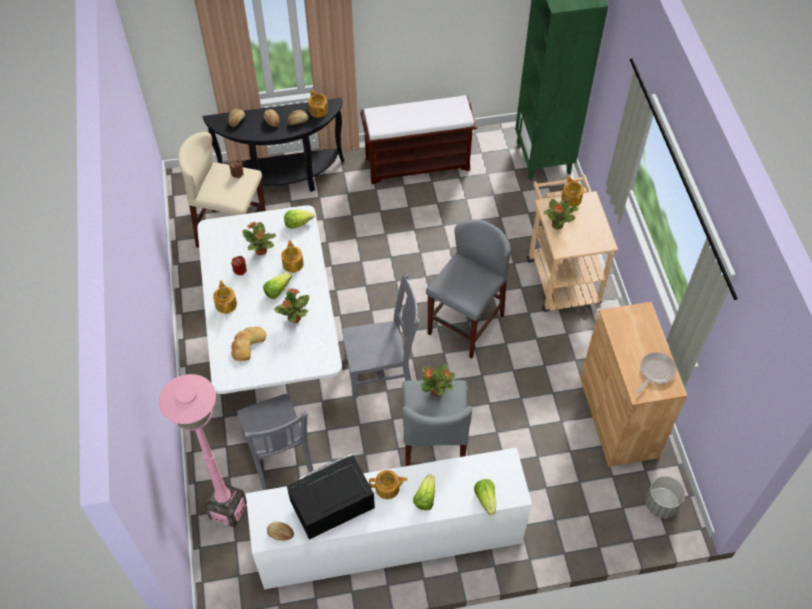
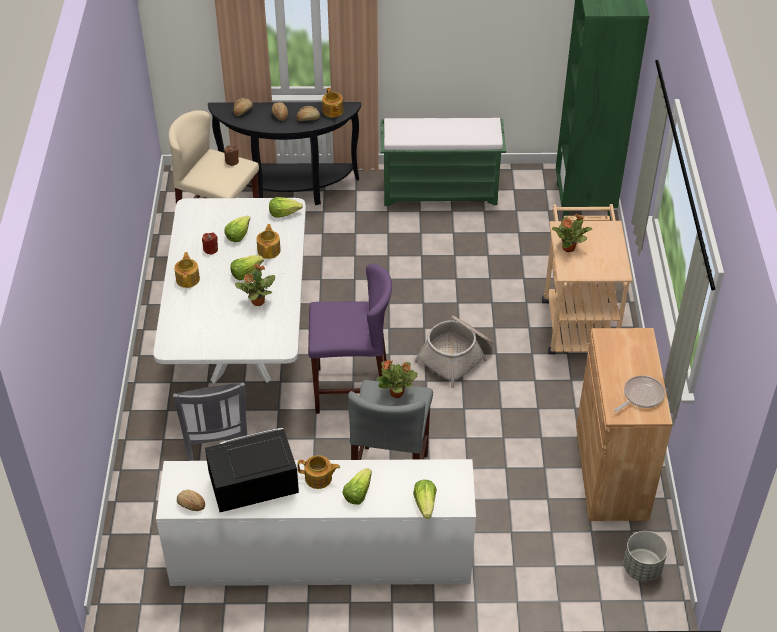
camera: 10 degrees right, 10 degrees down
pink floor lamp [159,374,247,527] -> none
bread [231,327,266,361] -> none
potted plant [242,222,276,255] -> lettuce [225,216,250,242]
grey chair [342,273,419,399] -> purple stool [308,264,392,414]
brown bench [360,95,477,184] -> green bench [381,118,506,206]
grey stool [426,220,511,358] -> basket [414,315,494,388]
teapot [561,176,584,207] -> none

